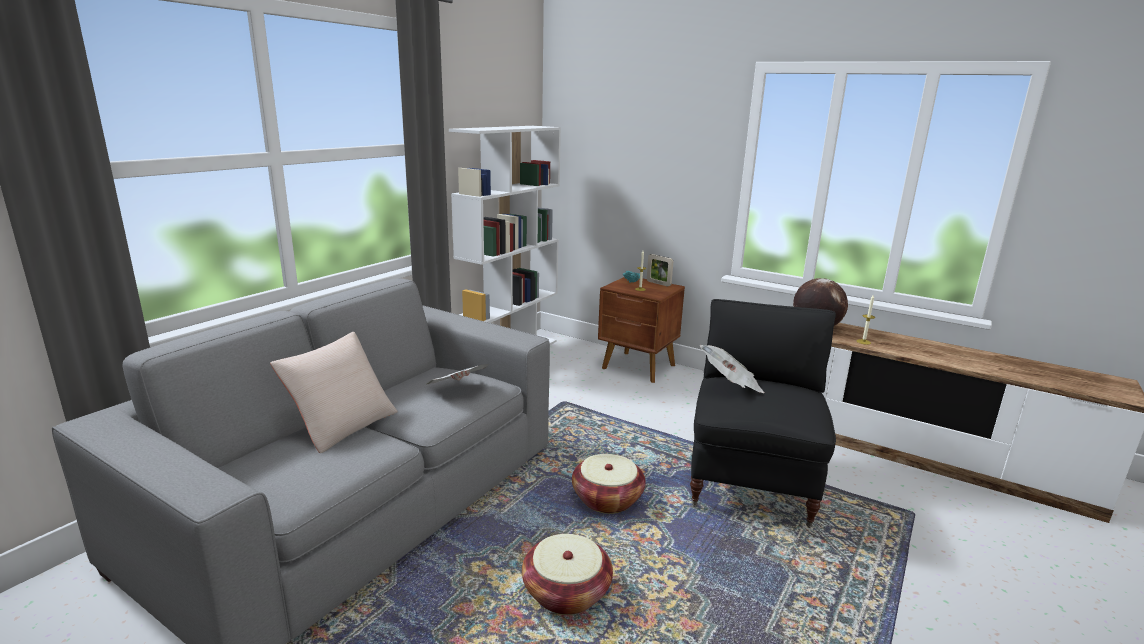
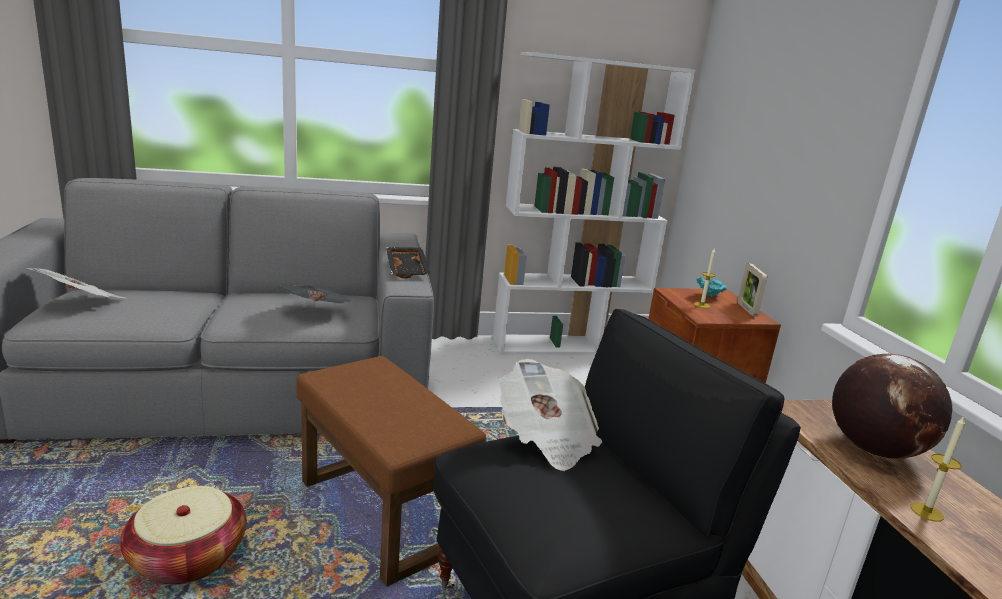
camera: 45 degrees right, 0 degrees up
beige pillow [270,332,398,453] -> none
basket [572,454,646,514] -> brown ottoman [296,356,486,587]
none -> newspaper [26,268,125,298]
none -> black tray [386,247,431,278]

